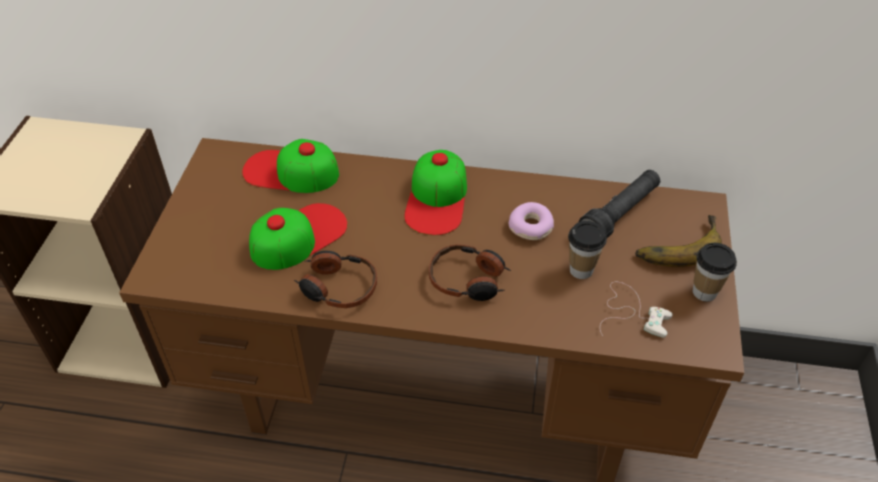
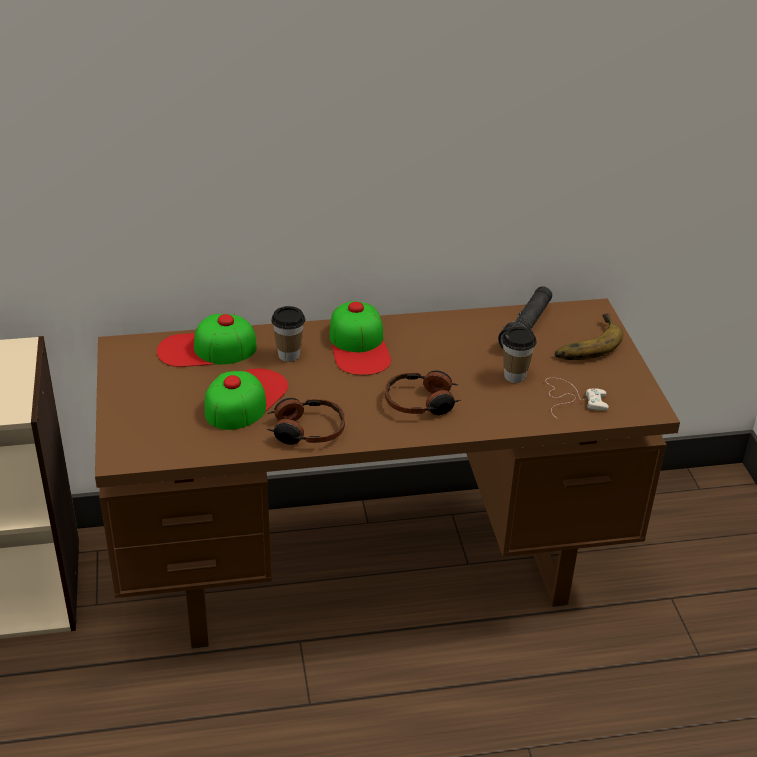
camera: 20 degrees left, 10 degrees down
donut [508,202,554,240] -> none
cup [693,243,737,302] -> cup moved to [271,306,305,362]

